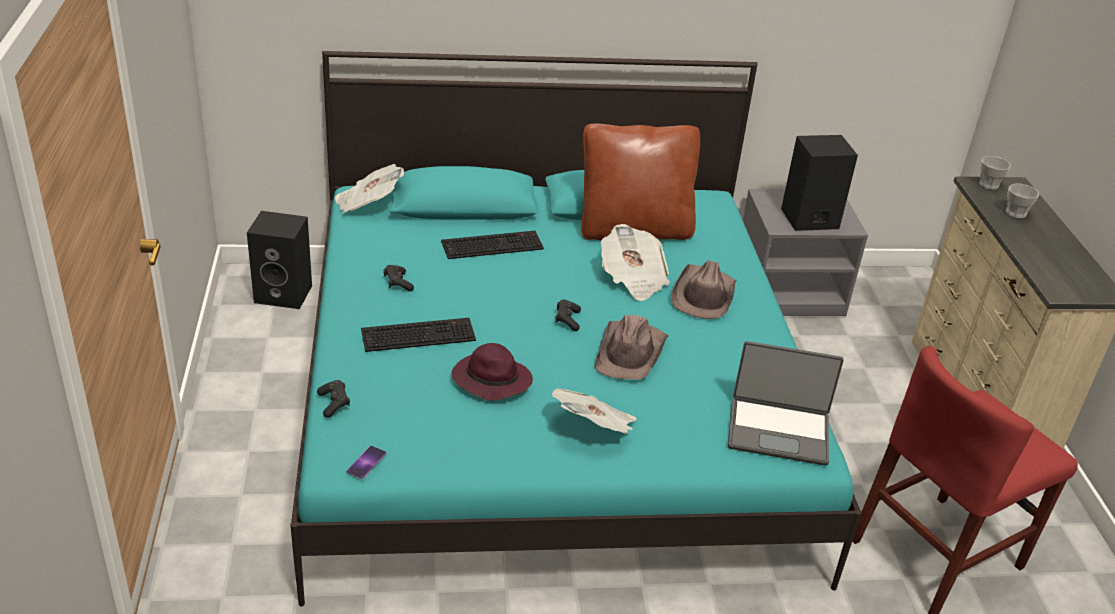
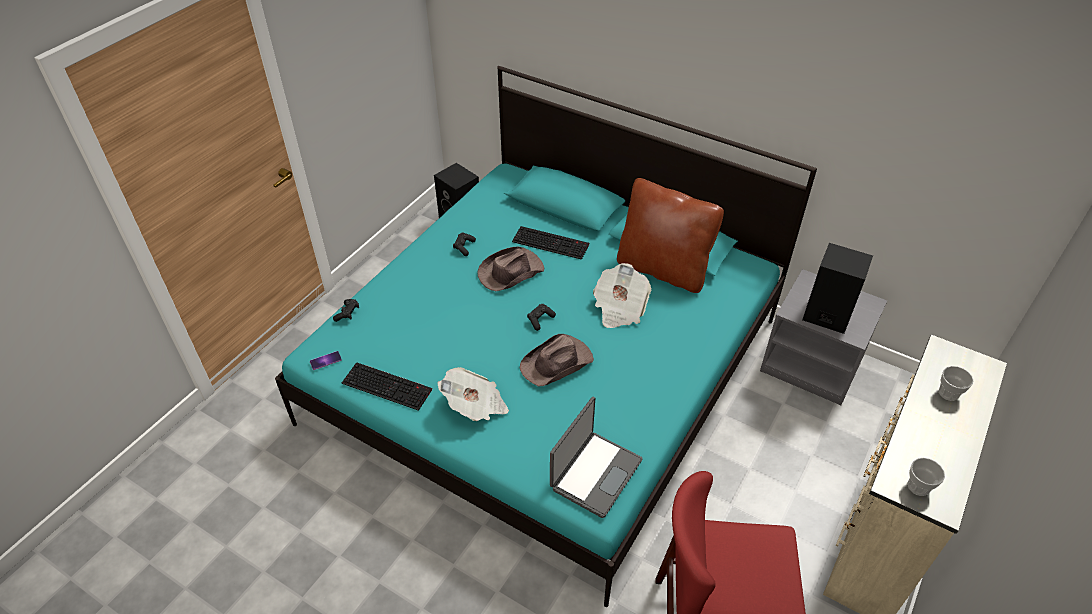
camera: 40 degrees right, 10 degrees up
newspaper [335,164,404,213] -> none
keyboard [361,318,476,352] -> keyboard moved to [342,362,432,411]
purple hat [451,343,533,401] -> none
brown hat [671,260,736,319] -> brown hat moved to [477,247,544,291]
laptop [728,341,844,466] -> laptop turned 105 degrees counterclockwise [550,396,643,518]
cup [979,156,1011,189] -> cup moved to [908,458,945,496]

